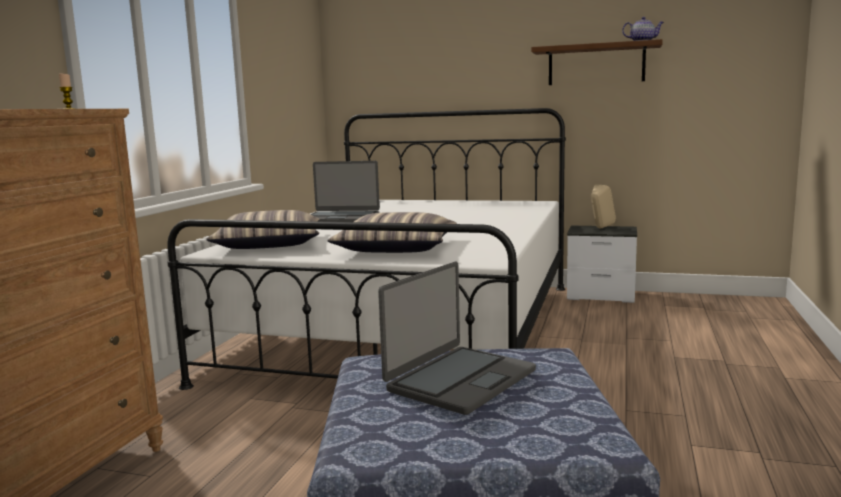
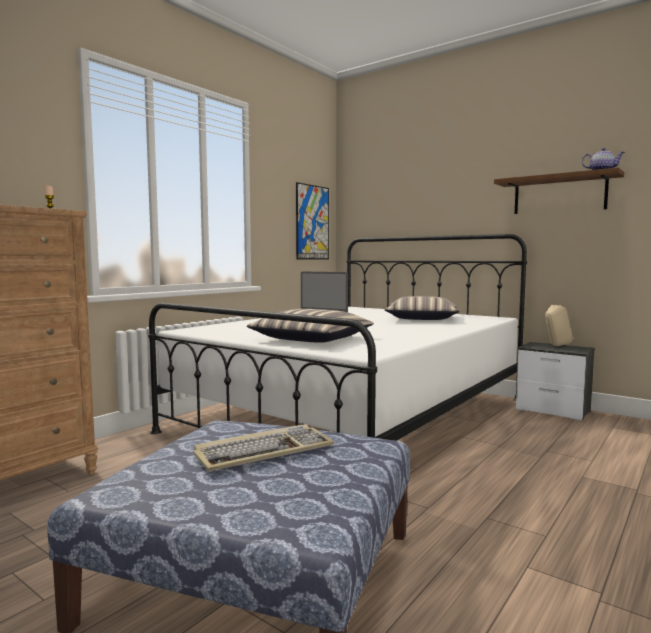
camera: 20 degrees right, 5 degrees down
pillow [207,210,320,249] -> pillow moved to [385,296,460,320]
laptop [378,262,536,415] -> keyboard [193,424,334,472]
none -> picture [296,182,329,260]

